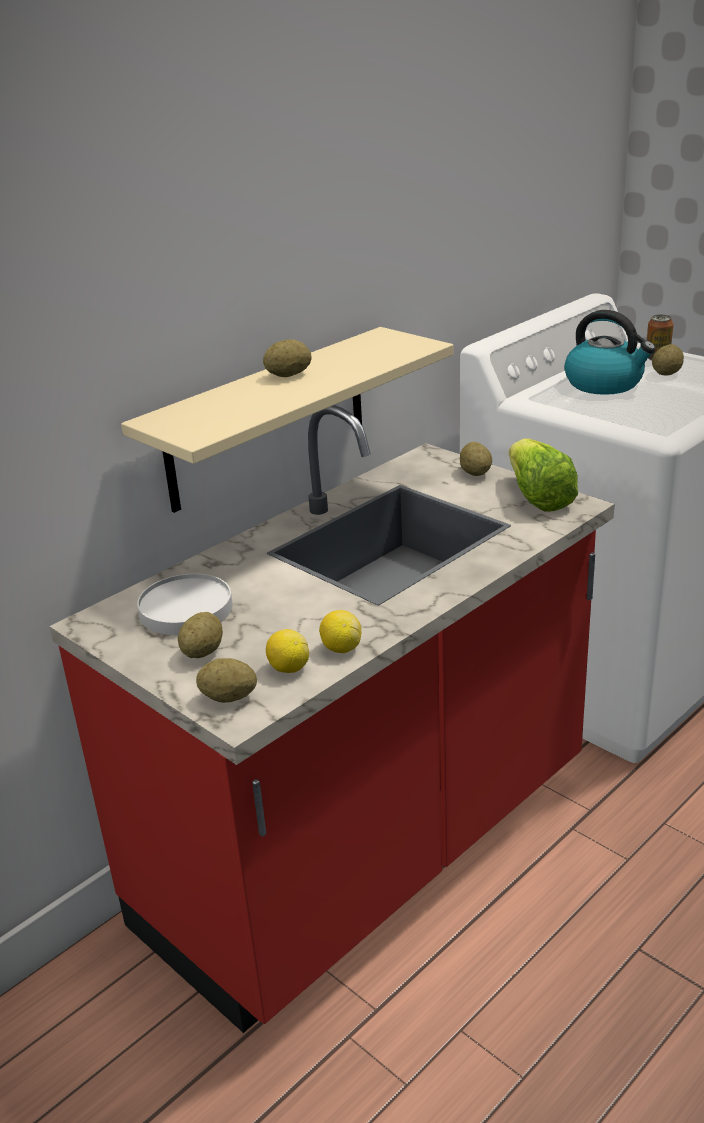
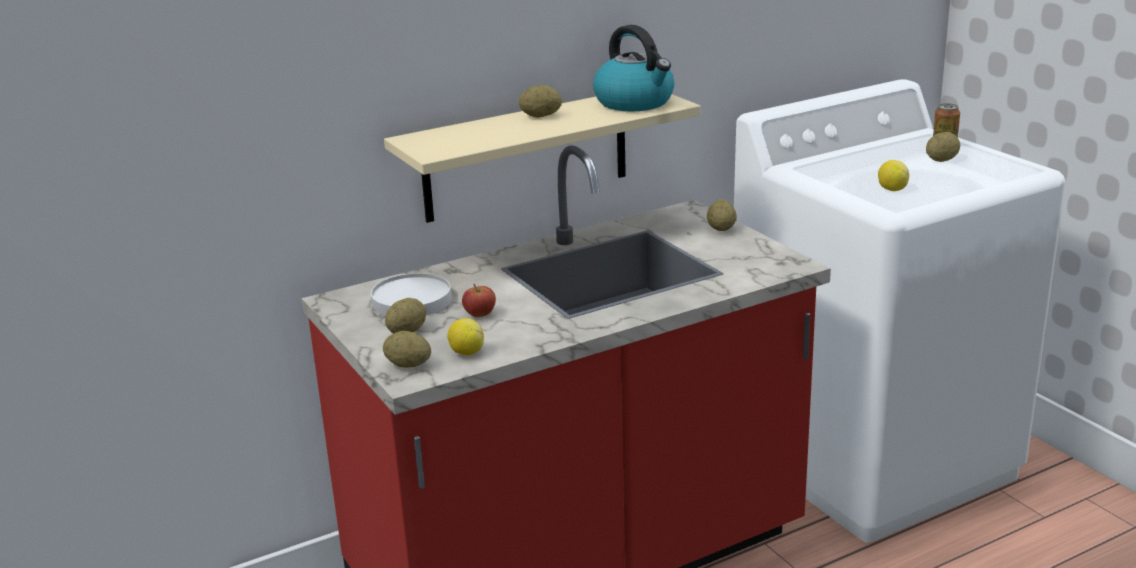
camera: 15 degrees right, 5 degrees down
lemon [319,610,361,653] -> lemon moved to [878,160,909,191]
lettuce [509,438,578,512] -> none
kettle [564,310,656,395] -> kettle moved to [593,25,674,111]
none -> apple [462,284,496,317]

